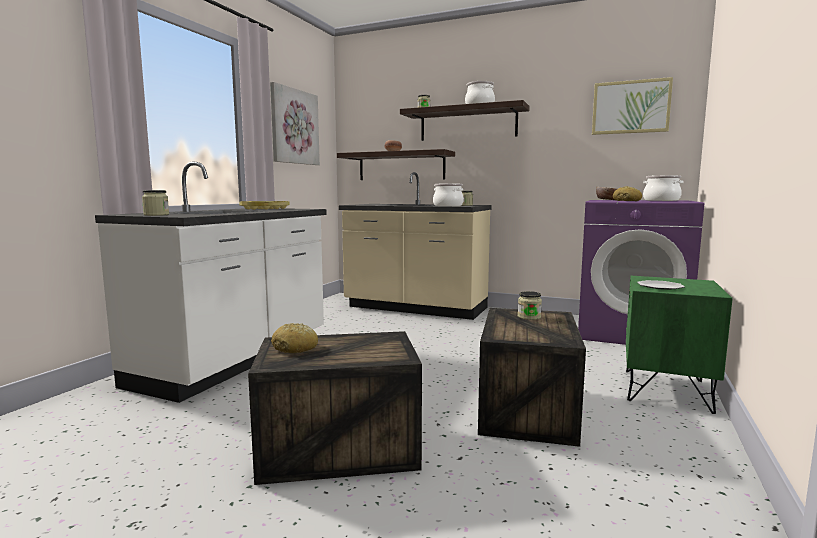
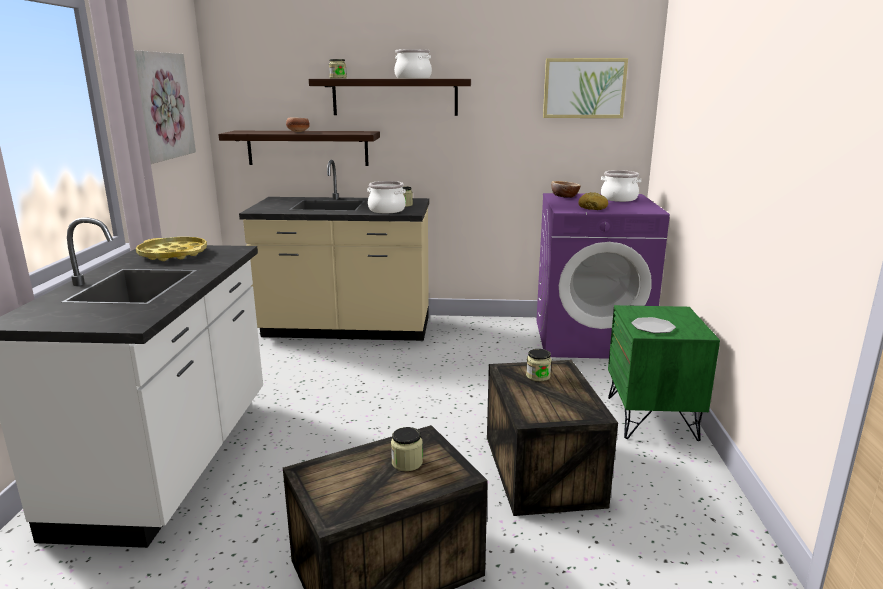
camera: 20 degrees left, 10 degrees up
jar [142,190,169,216] -> jar moved to [391,427,423,471]
bread [271,323,318,353] -> none

